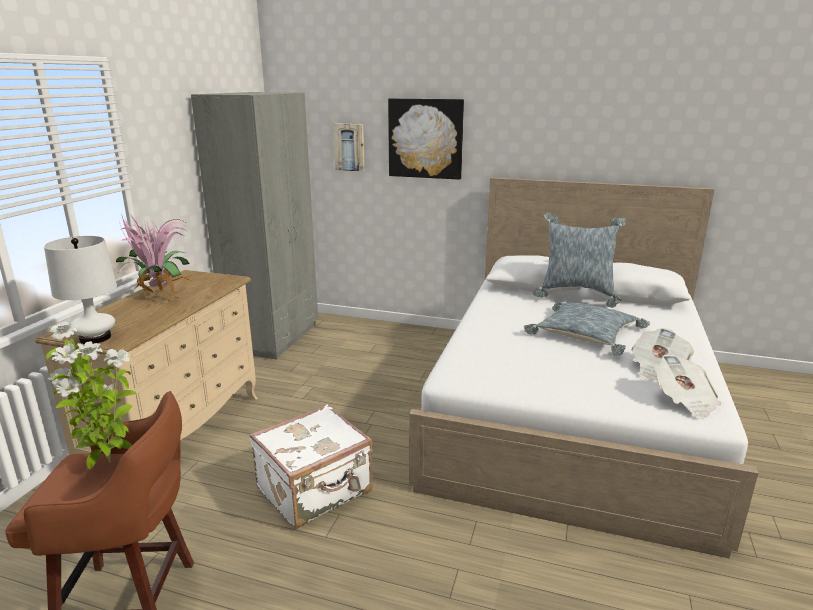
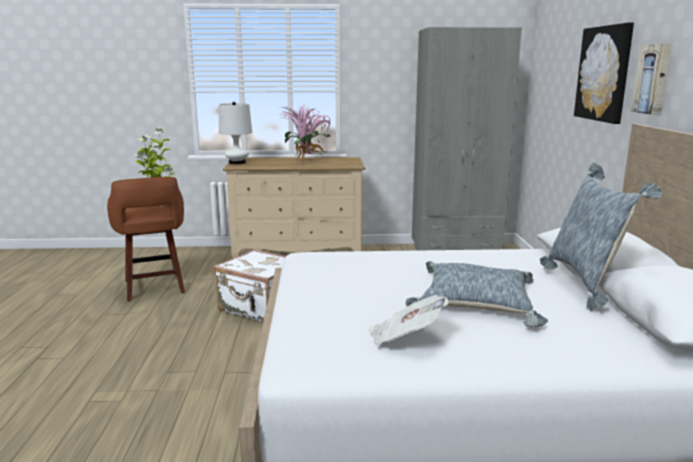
camera: 70 degrees right, 5 degrees down
picture [333,123,364,171] -> picture moved to [631,44,672,115]
newspaper [655,354,722,419] -> none

